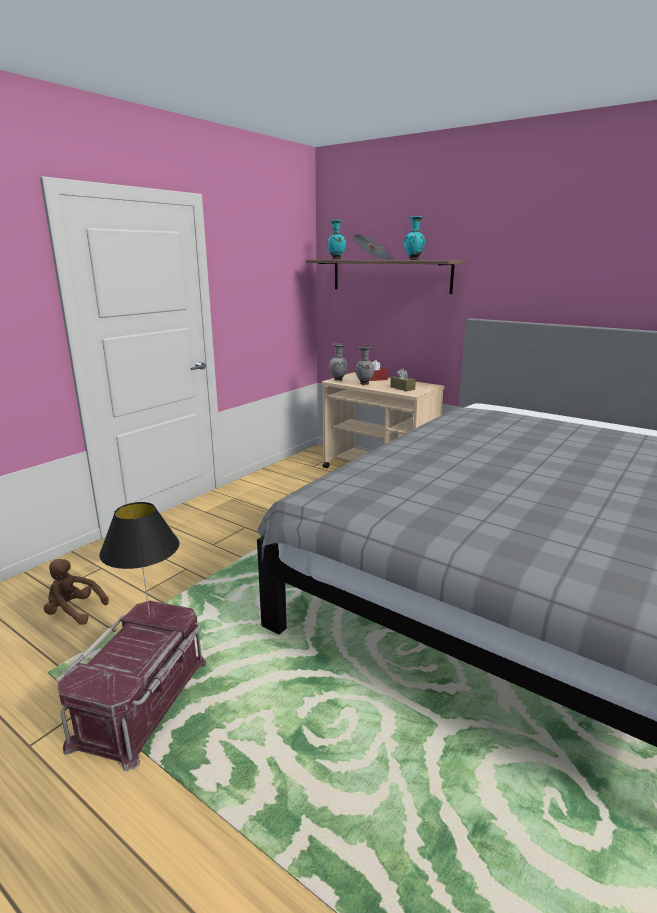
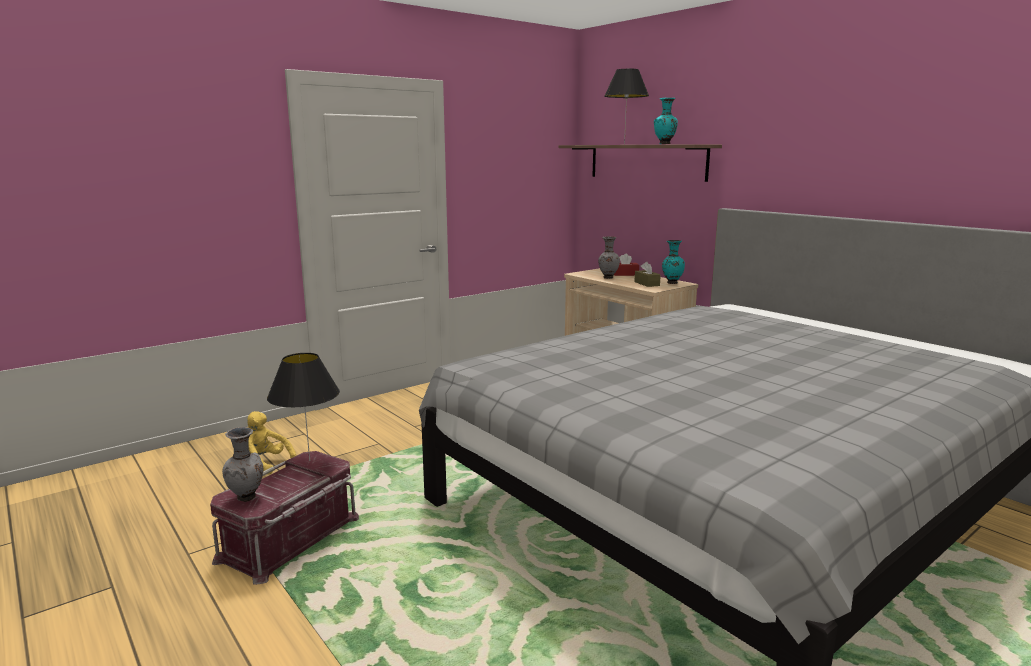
camera: 15 degrees right, 5 degrees down
brown plush toy [44,559,109,625] -> yellow plush toy [247,411,297,475]
turquoise vase [327,220,346,260] -> turquoise vase moved to [662,240,685,284]
grey vase [329,343,348,381] -> grey vase moved to [222,427,263,502]
newspaper [353,234,394,260] -> black table lamp [604,69,649,145]

